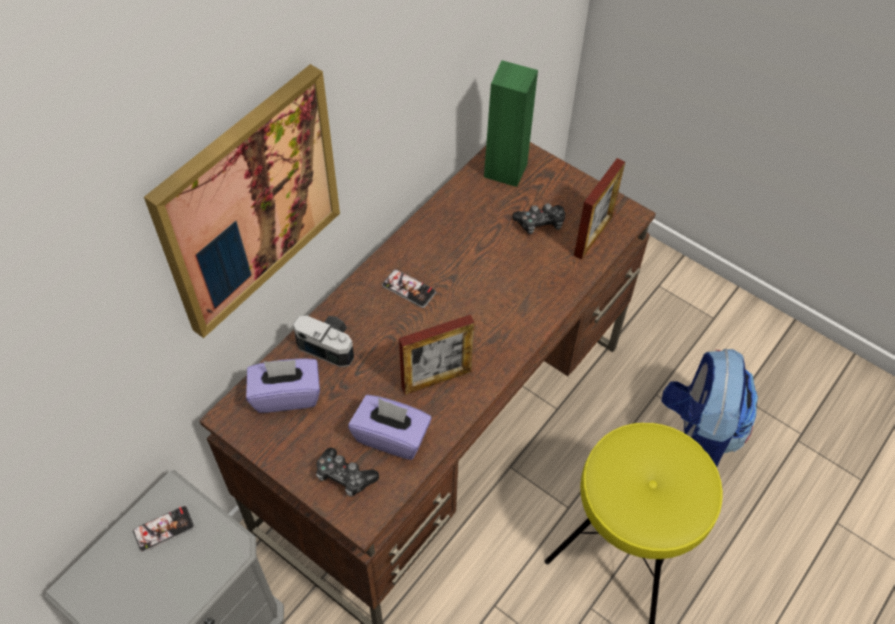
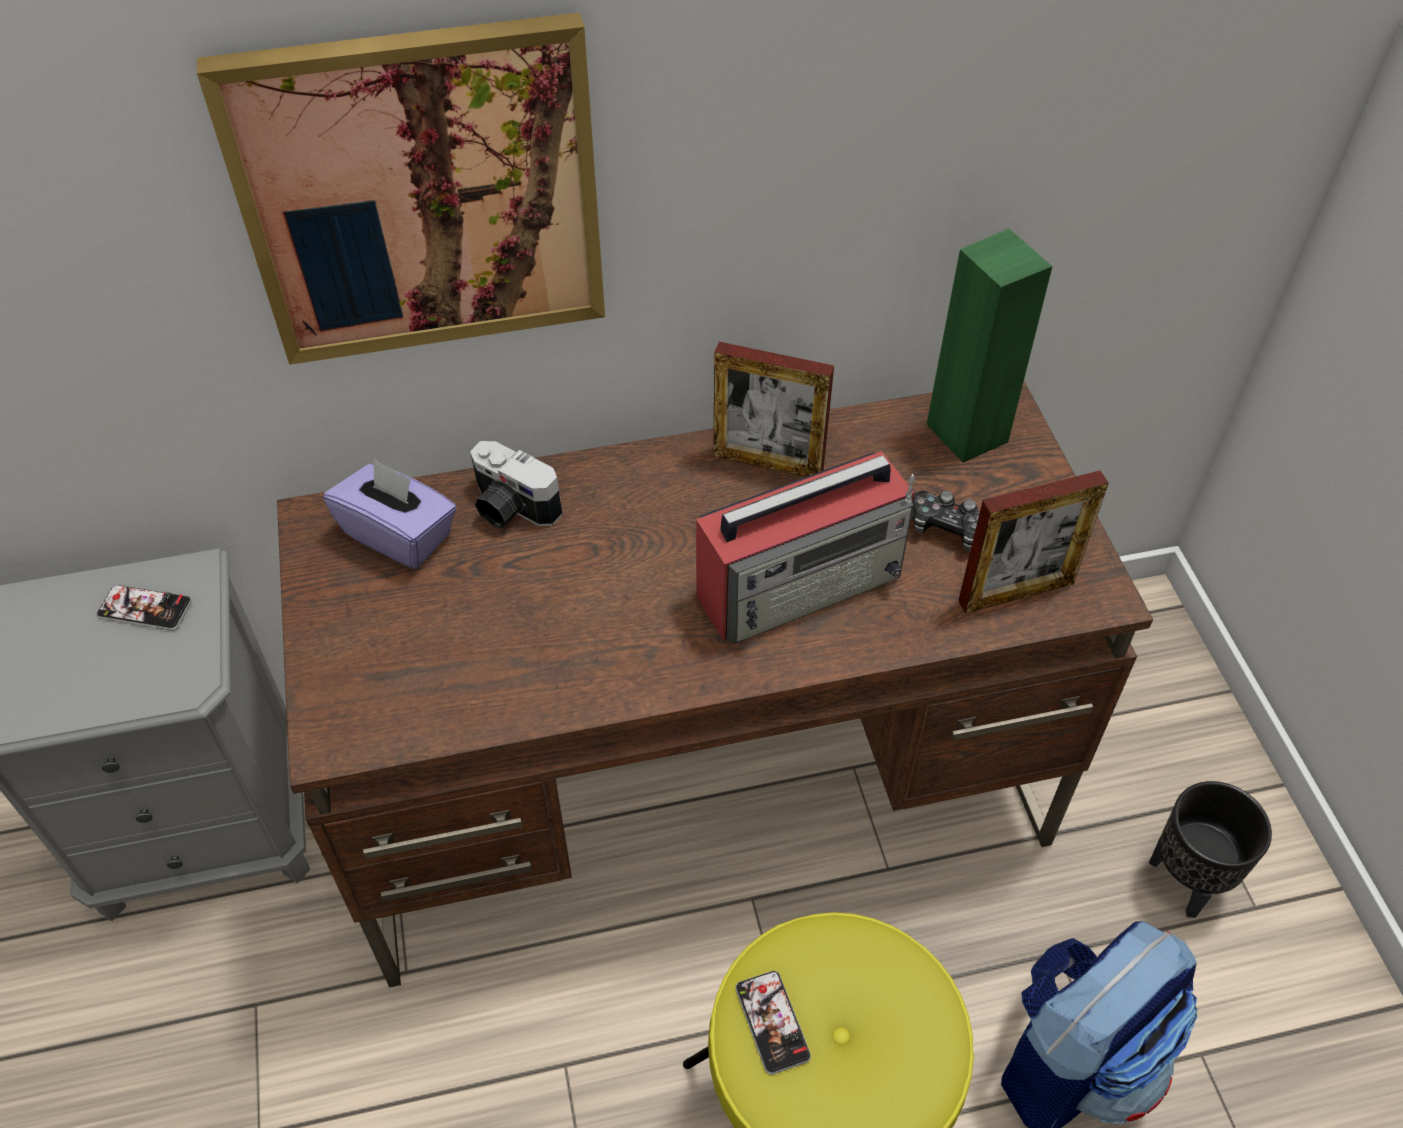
camera: 40 degrees right, 5 degrees down
camera [293,315,354,367] -> camera turned 150 degrees clockwise [470,441,562,528]
game controller [316,447,379,497] -> none
purple tissue box [348,395,432,460] -> none
phone [382,269,436,308] -> phone moved to [735,971,811,1075]
picture frame [399,315,475,395] -> picture frame moved to [713,342,834,477]
none -> radio [696,451,914,644]
none -> black planter [1149,781,1272,918]

